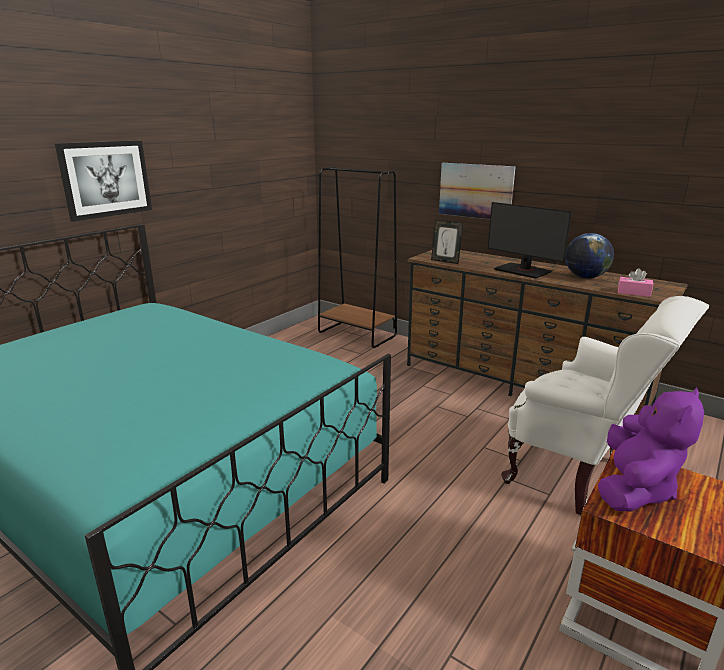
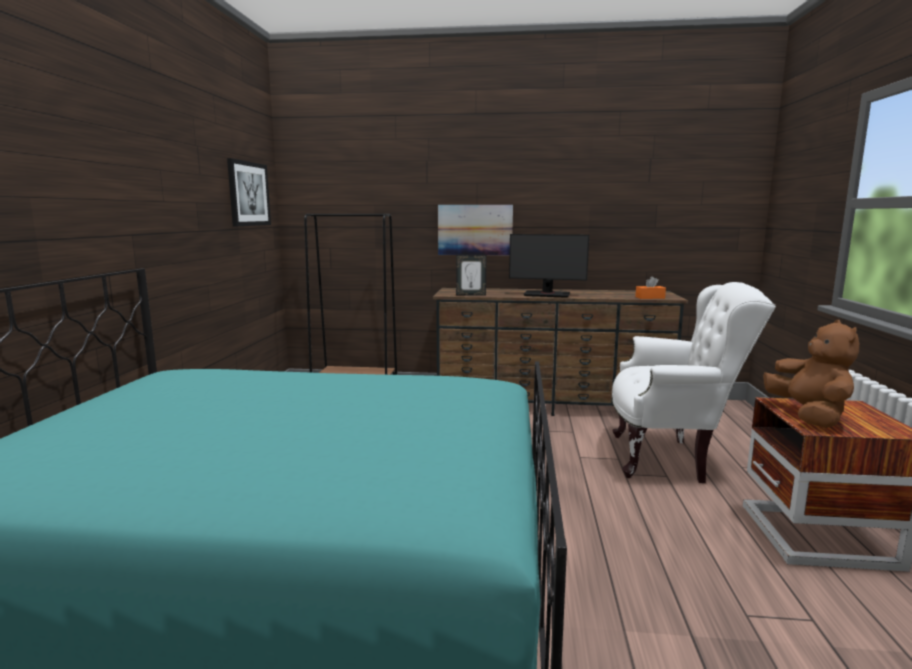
camera: 30 degrees left, 10 degrees down
picture [55,140,152,222] -> picture moved to [227,158,271,226]
globe [565,233,614,278] -> none
purple plush toy [598,388,704,512] -> brown plush toy [763,320,859,428]
pink tissue box [618,268,653,297] -> orange tissue box [635,276,666,299]

